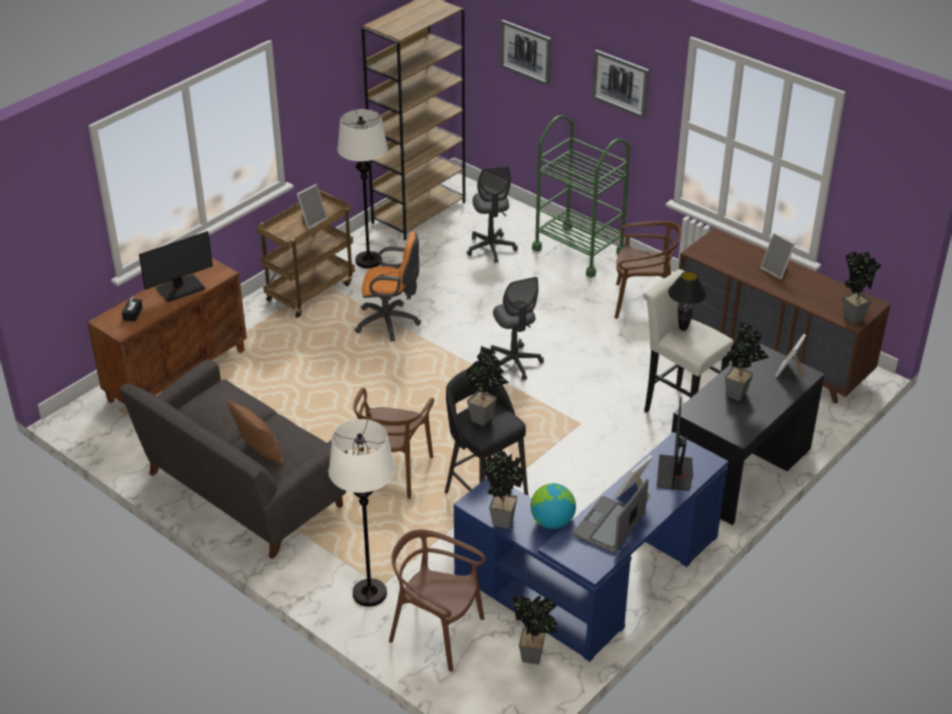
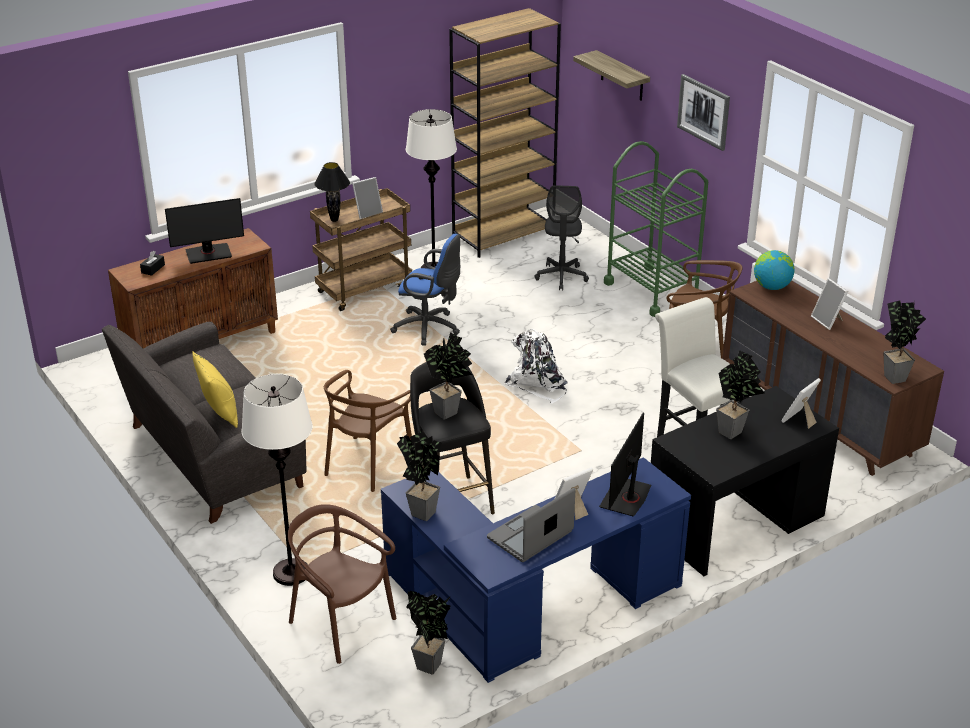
camera: 15 degrees right, 5 degrees down
brown pillow [227,399,284,465] -> yellow pillow [192,351,238,428]
orange office chair [355,232,421,341] -> blue office chair [390,234,461,345]
grey office chair [491,277,544,381] -> white backpack [505,329,568,404]
picture [500,20,551,86] -> shelf [573,50,650,101]
globe [531,483,576,529] -> globe moved to [754,250,795,290]
black table lamp [668,271,706,331] -> black table lamp moved to [314,162,350,222]

